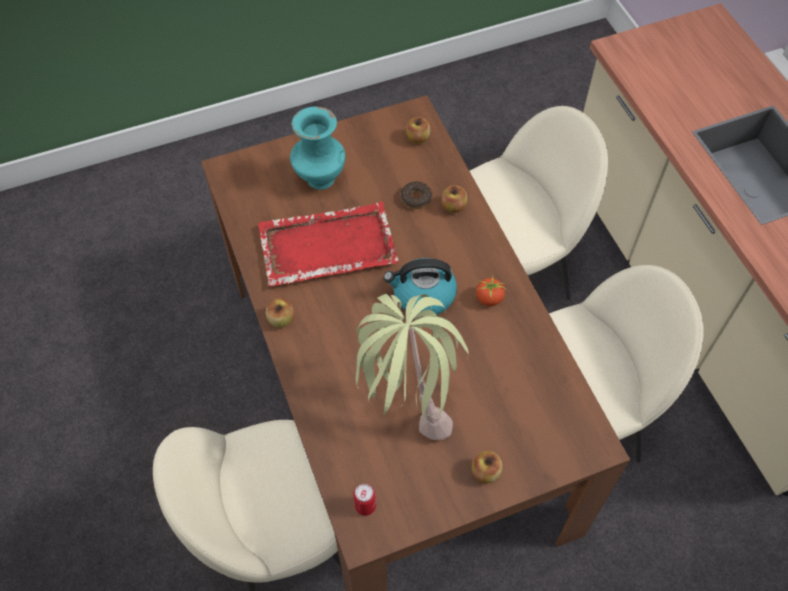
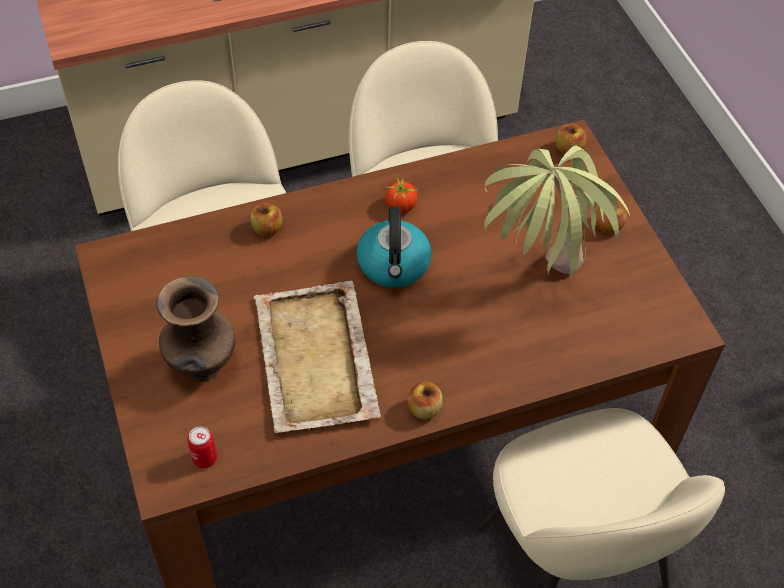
camera: 90 degrees left, 5 degrees down
red tray [258,201,399,286] -> beige tray [253,281,381,433]
turquoise vase [290,107,345,190] -> brown vase [156,276,235,382]
can [353,484,376,516] -> can moved to [187,426,217,468]
donut [401,181,432,209] -> none
apple [406,117,430,144] -> apple moved to [556,124,586,155]

